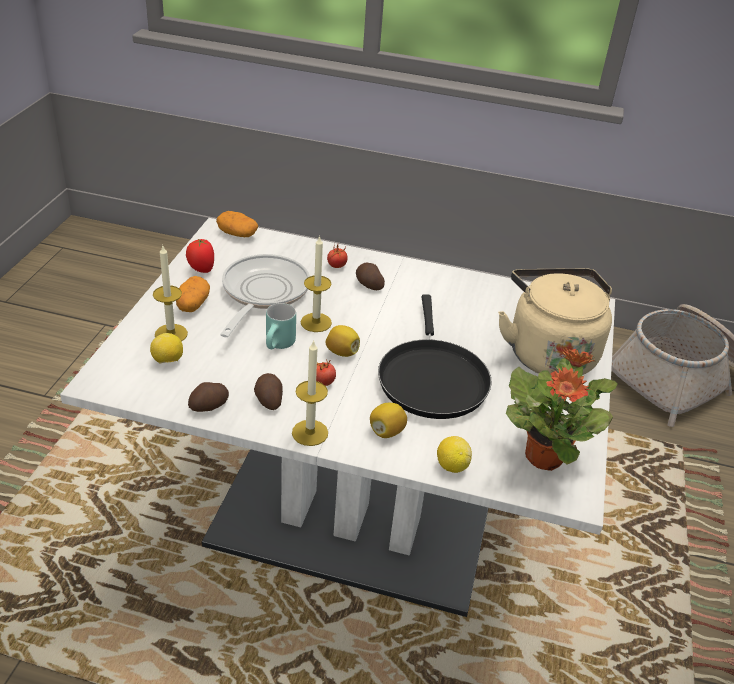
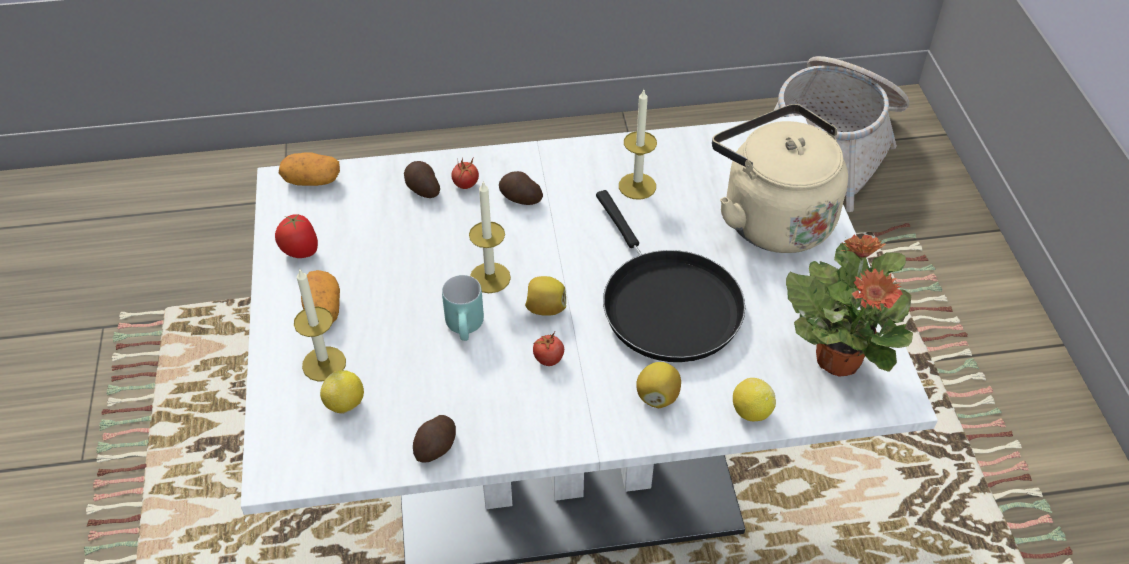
camera: 20 degrees left, 10 degrees up
frying pan [220,254,310,337] -> none
potato [254,373,283,410] -> potato moved to [404,161,440,198]
candle [292,340,328,446] -> candle moved to [619,90,657,199]

